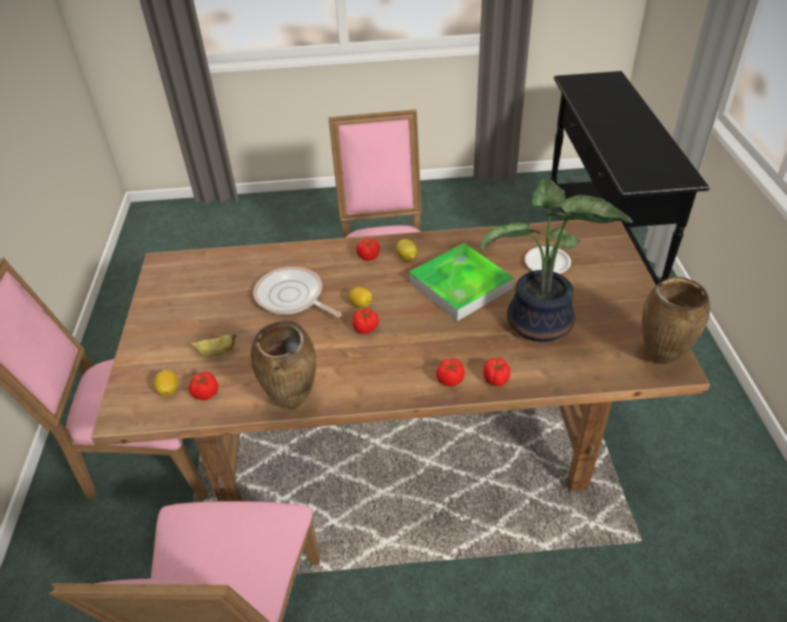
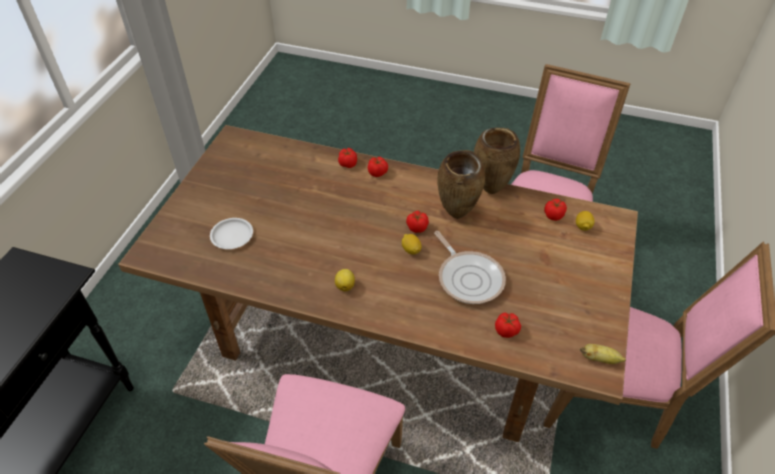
camera: 160 degrees left, 5 degrees up
banana [191,334,237,356] -> banana moved to [580,344,626,364]
tomato [356,238,380,261] -> tomato moved to [495,312,521,338]
tray [409,243,514,321] -> none
potted plant [480,179,633,342] -> none
brown vase [642,277,710,364] -> brown vase moved to [437,150,485,219]

